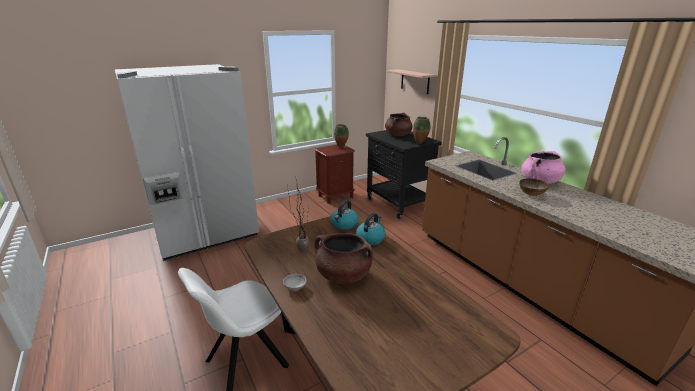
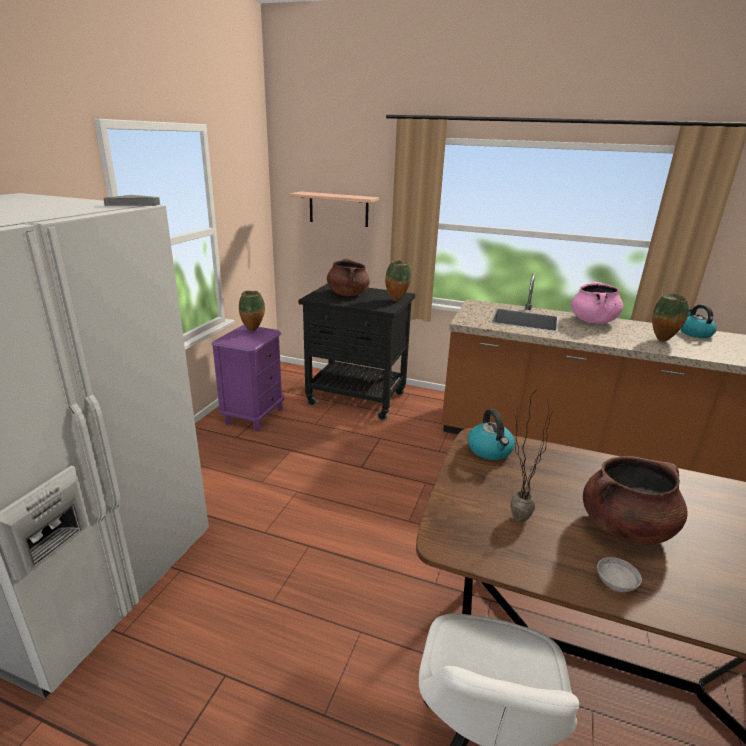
camera: 40 degrees left, 0 degrees up
brown nightstand [314,145,355,204] -> purple nightstand [211,325,284,432]
kettle [356,213,386,245] -> kettle moved to [681,305,717,338]
bowl [519,179,549,196] -> none
none -> vase [652,293,689,342]

